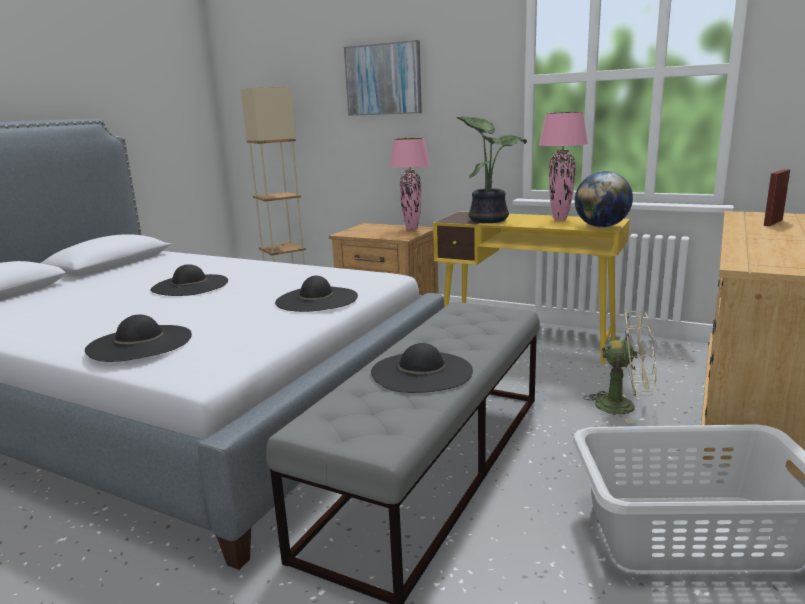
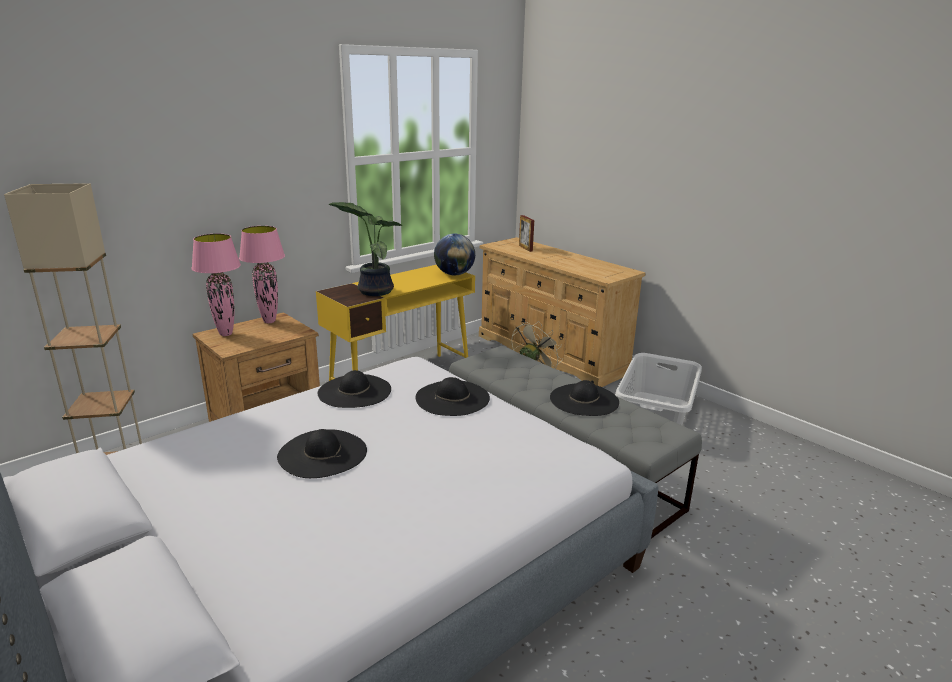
camera: 70 degrees left, 5 degrees up
black hat [85,314,192,362] -> black hat moved to [318,370,391,408]
picture [344,40,422,116] -> none
pink table lamp [539,112,588,220] -> pink table lamp moved to [191,234,241,336]

